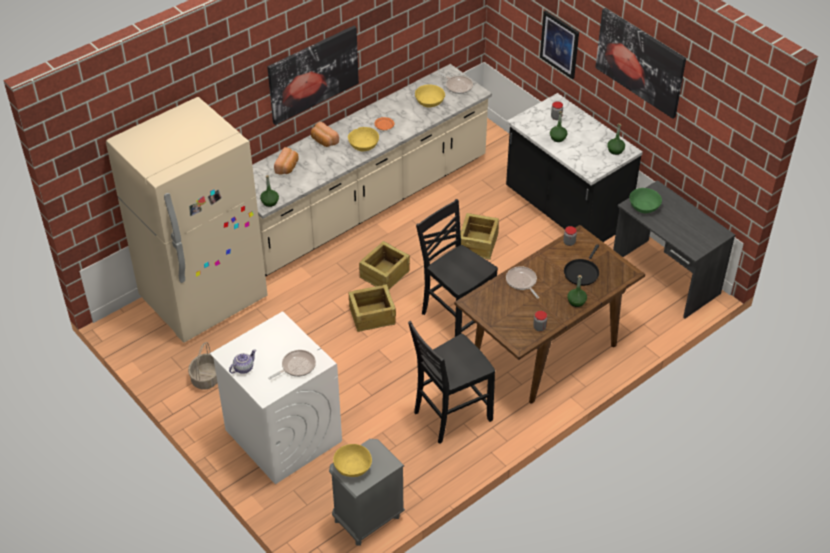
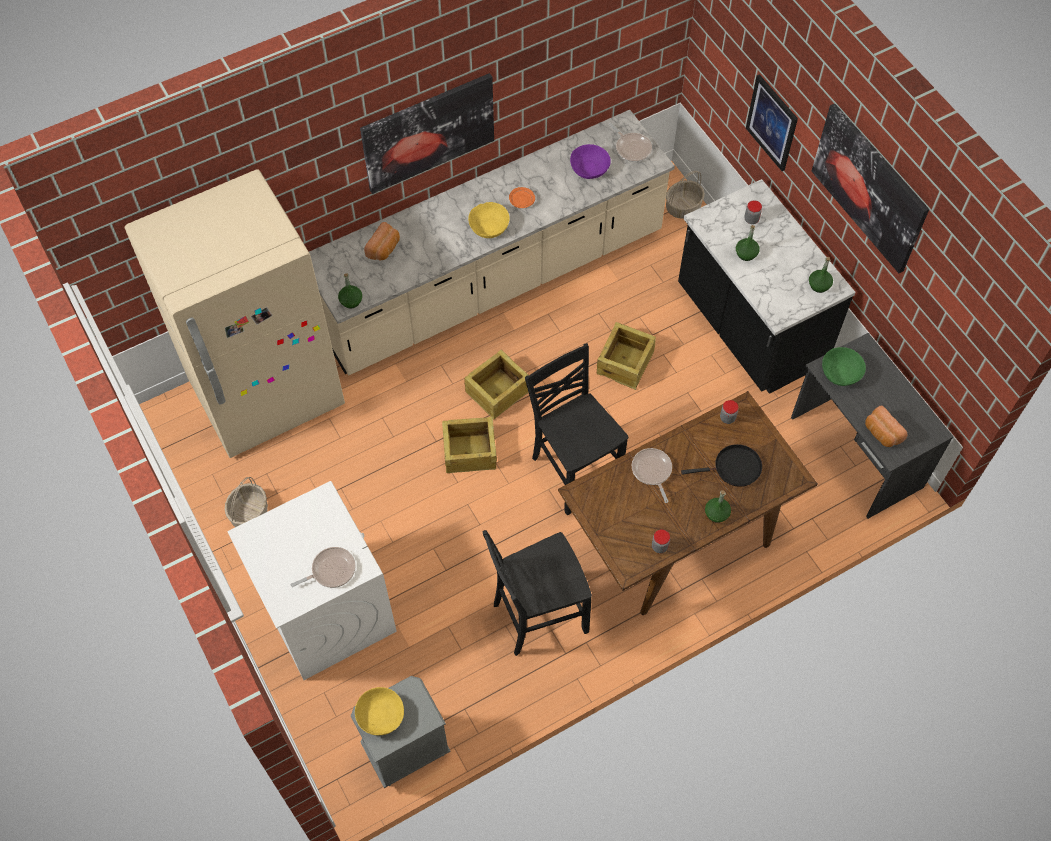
camera: 10 degrees right, 15 degrees up
teapot [229,350,256,374] -> none
bread [311,122,339,147] -> bread moved to [865,405,908,447]
yellow bowl [415,85,445,107] -> purple bowl [570,144,611,179]
black frying pan [564,244,599,286] -> black frying pan turned 135 degrees counterclockwise [681,444,762,487]
none -> basket [666,171,705,219]

